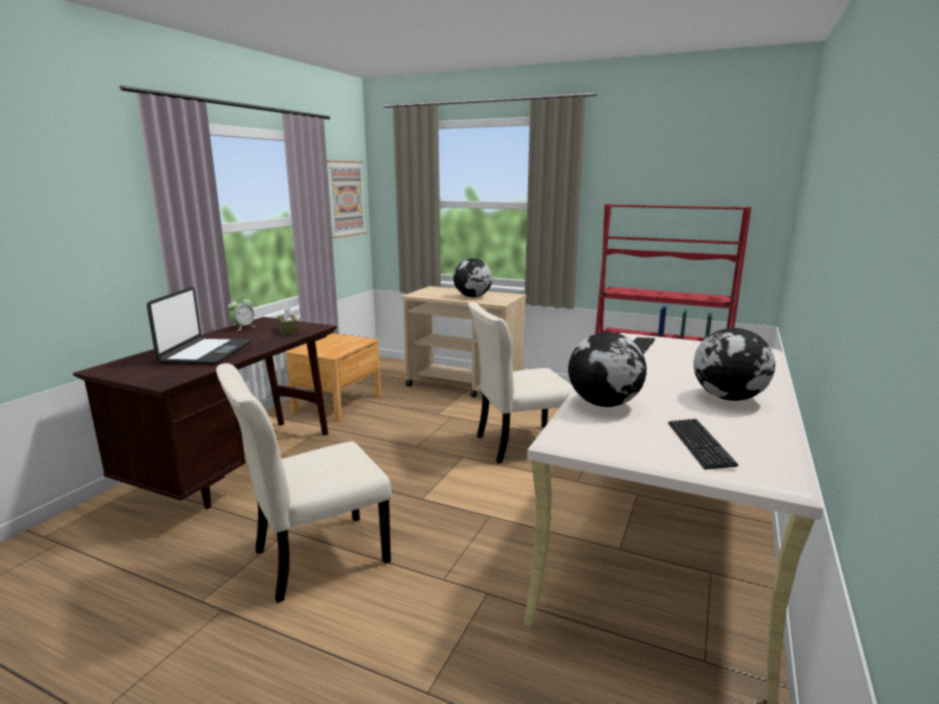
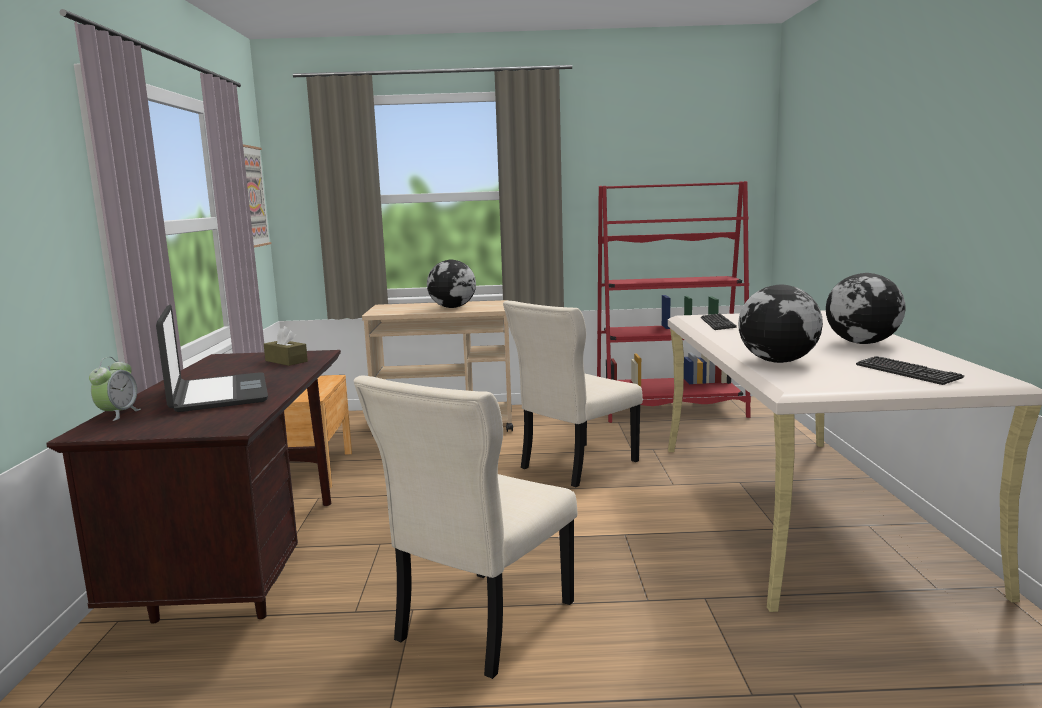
camera: 25 degrees left, 5 degrees down
alarm clock [228,296,256,331] -> alarm clock moved to [89,357,141,421]

